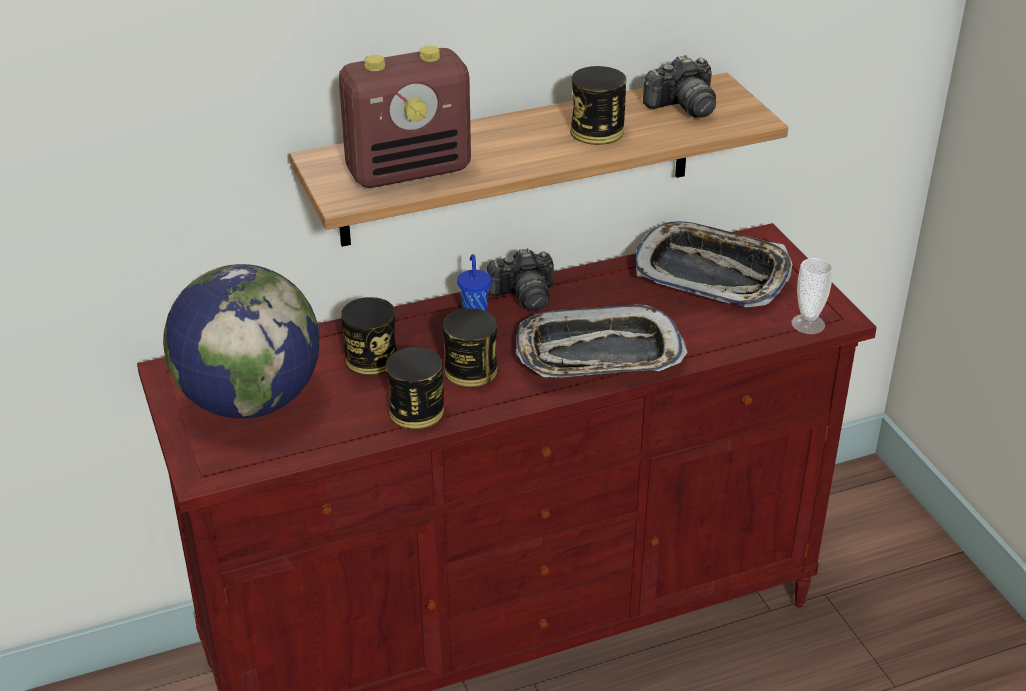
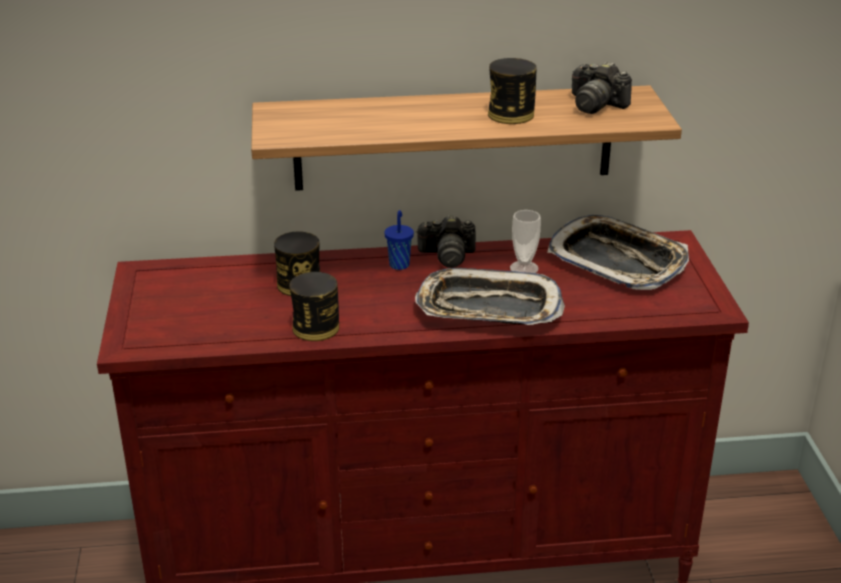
camera: 15 degrees right, 5 degrees down
globe [163,264,320,419] -> none
radio [339,46,471,188] -> none
can [443,308,497,388] -> none
camera [643,55,716,118] -> camera turned 45 degrees clockwise [572,61,632,114]
cup [791,258,833,334] -> cup moved to [510,210,541,273]

